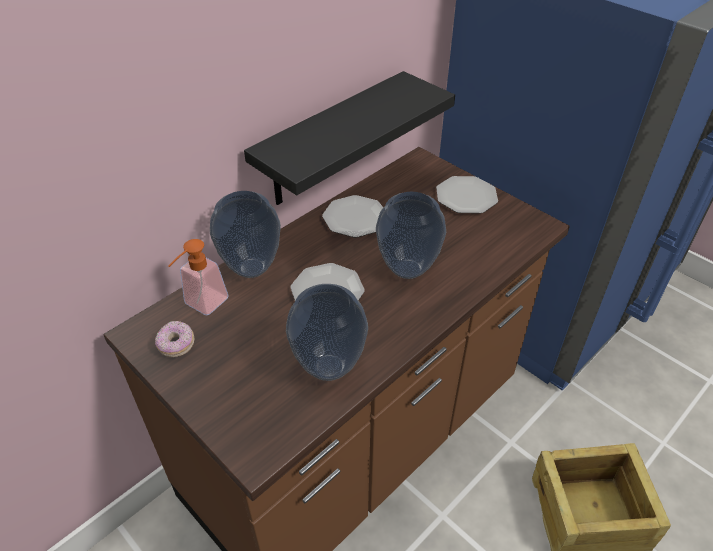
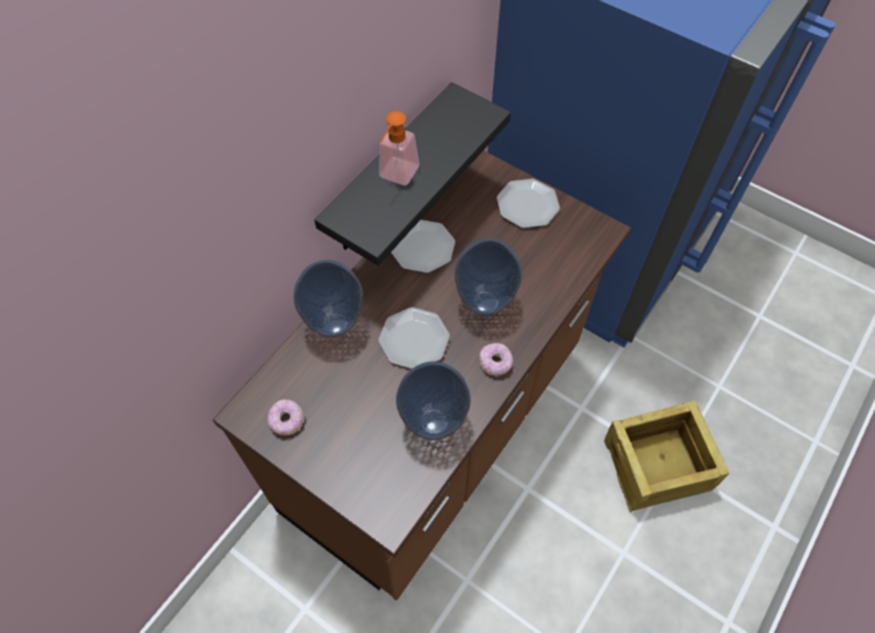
camera: 10 degrees left, 15 degrees up
soap dispenser [168,239,229,315] -> soap dispenser moved to [379,111,419,186]
none -> donut [479,343,513,377]

